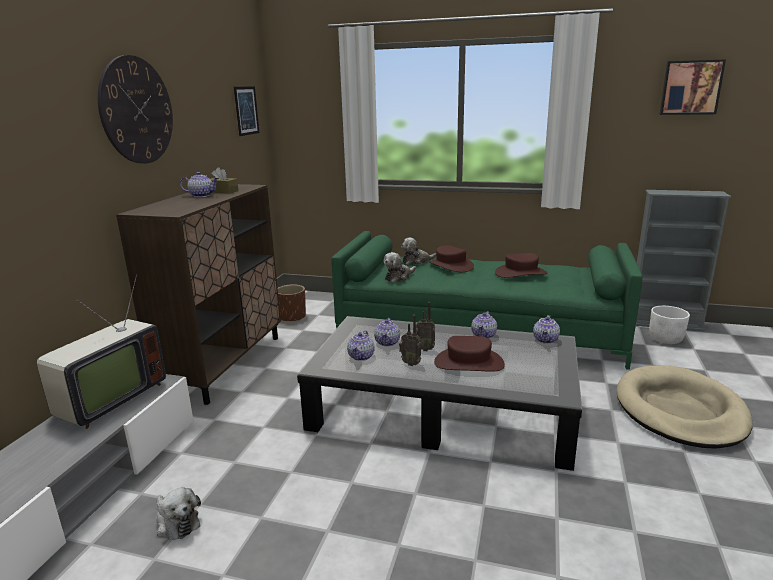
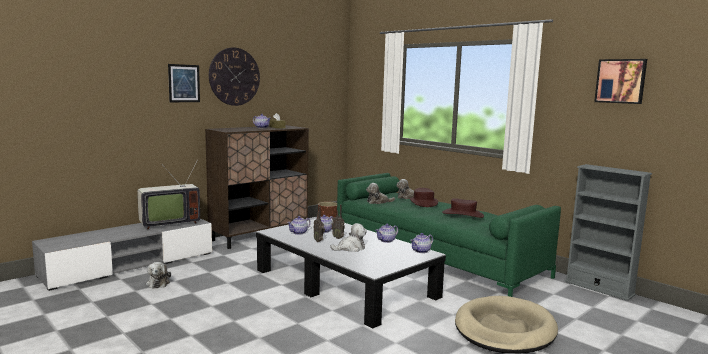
camera: 30 degrees right, 10 degrees down
picture [234,86,259,136] -> picture moved to [168,64,200,102]
brown hat [434,336,505,372] -> plush toy [330,223,367,252]
white planter [649,306,690,344] -> none

